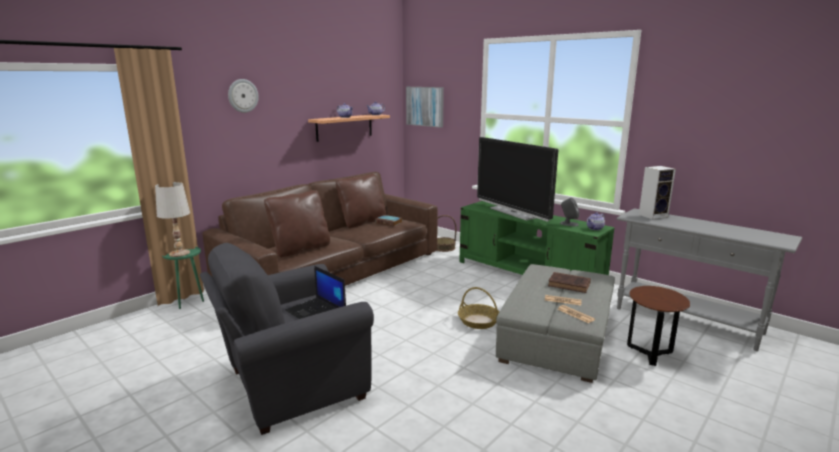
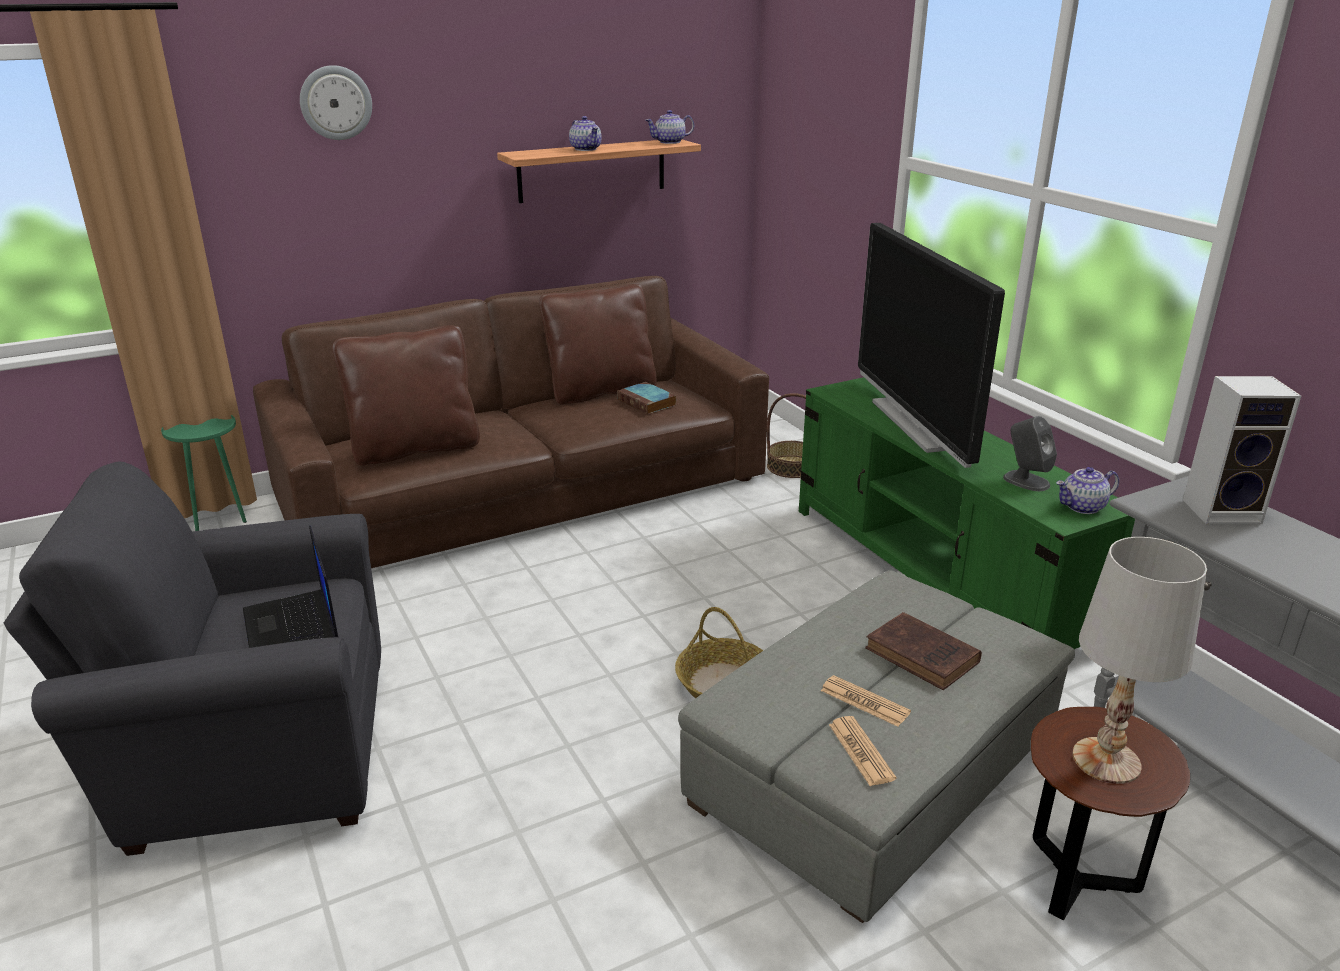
camera: 20 degrees right, 10 degrees up
white table lamp [155,182,190,257] -> white table lamp moved to [1072,537,1207,784]
picture [406,87,444,128] -> none

